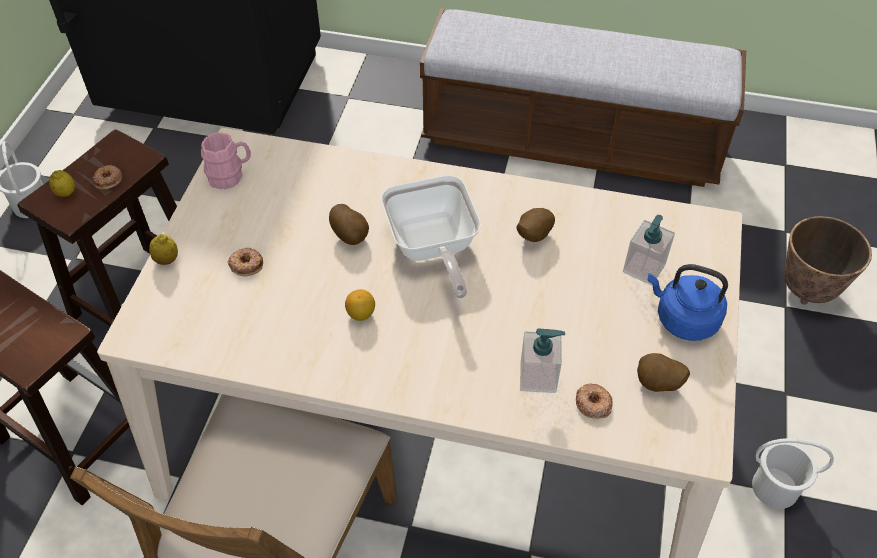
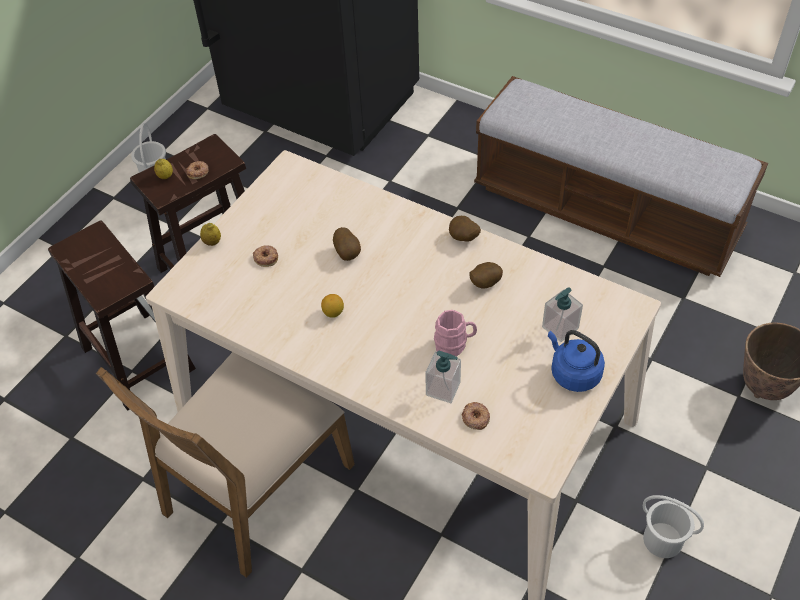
camera: 20 degrees right, 0 degrees up
pink mug [201,132,251,189] -> pink mug moved to [434,310,477,356]
frying pan [381,175,481,298] -> none
potato [637,353,690,392] -> potato moved to [449,216,481,241]

